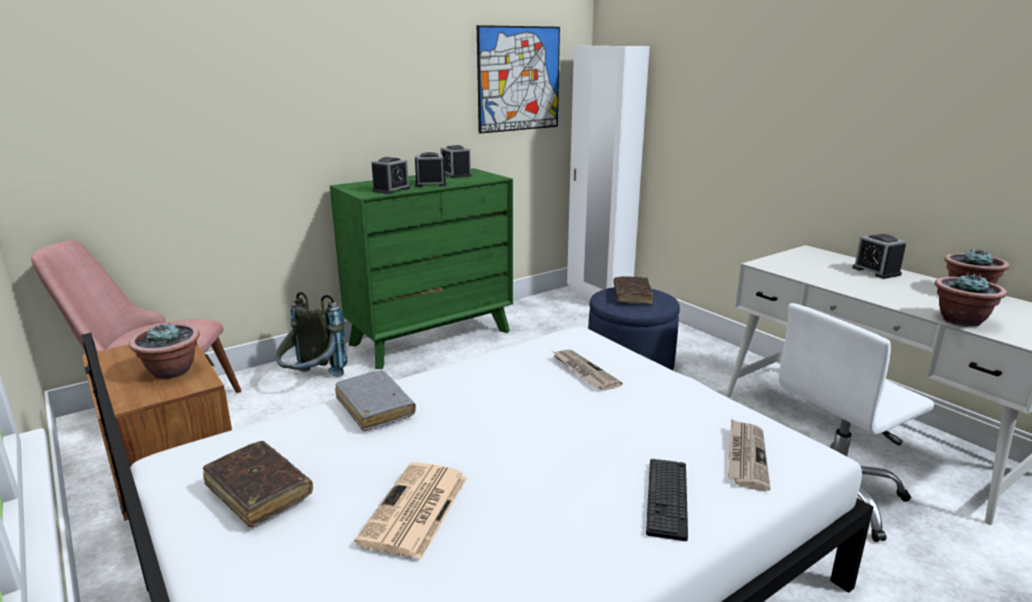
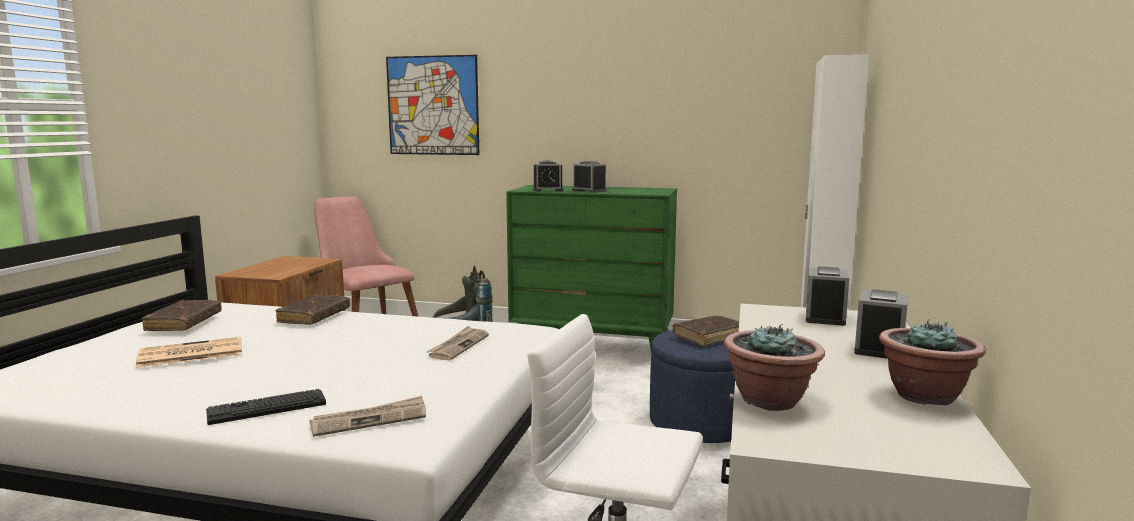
camera: 50 degrees right, 10 degrees down
potted plant [129,323,200,379] -> none
grey book [335,370,416,432] -> brown book [275,294,350,325]
alarm clock [440,145,471,178] -> alarm clock moved to [806,266,849,326]
picture [477,25,560,134] -> picture moved to [386,55,479,155]

